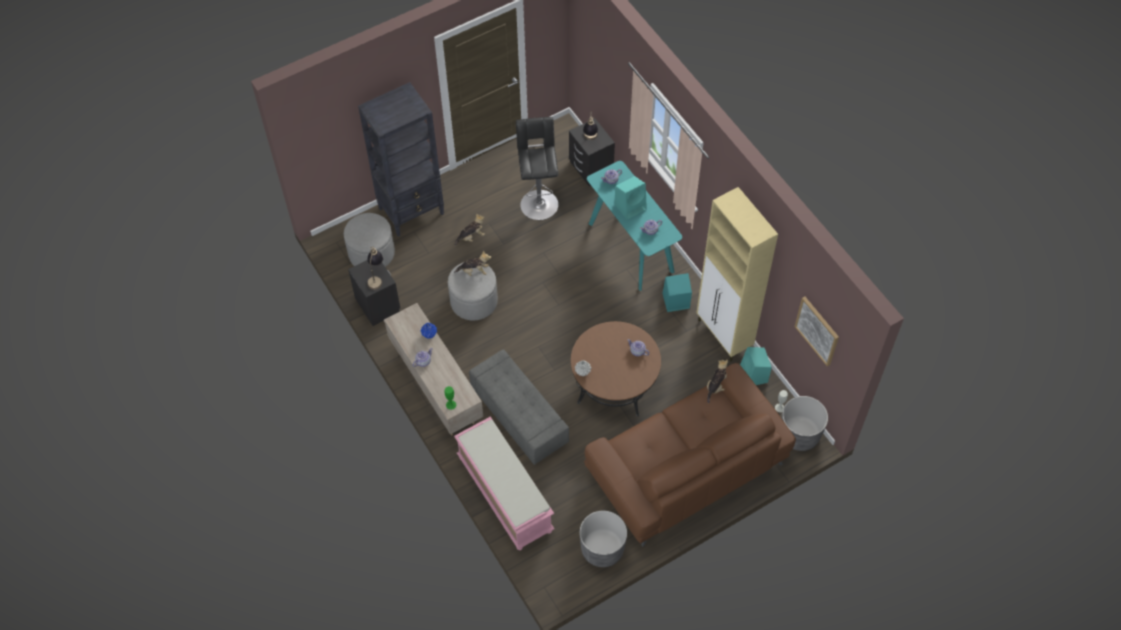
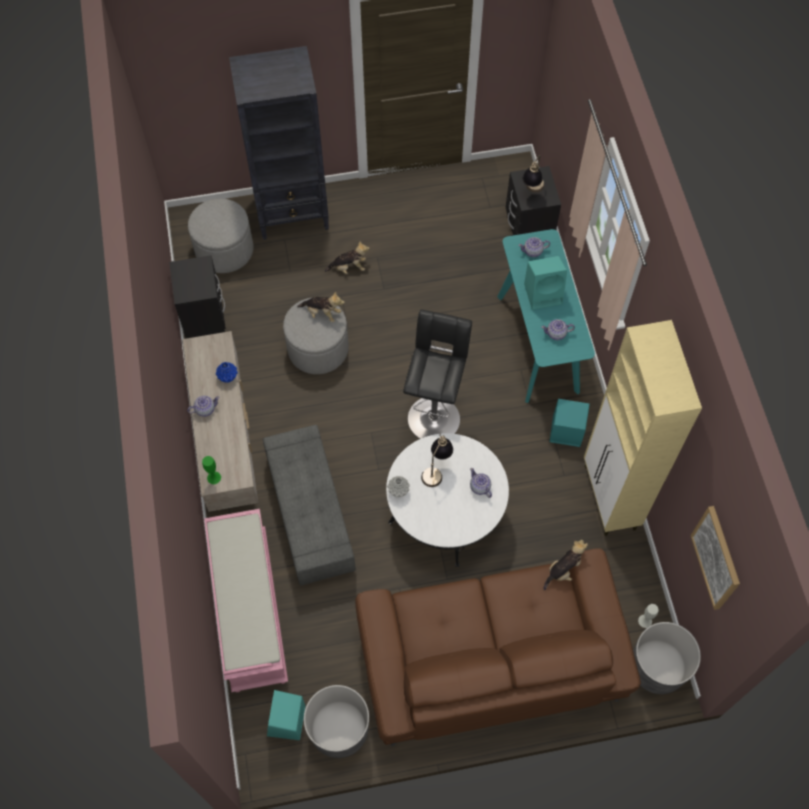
camera: 20 degrees right, 5 degrees up
table lamp [367,247,383,290] -> table lamp moved to [421,434,453,487]
black stool [516,117,558,220] -> black stool moved to [403,310,472,439]
brown coffee table [571,321,661,416] -> white coffee table [386,433,509,567]
turquoise speaker [740,347,772,385] -> turquoise speaker moved to [267,690,305,740]

